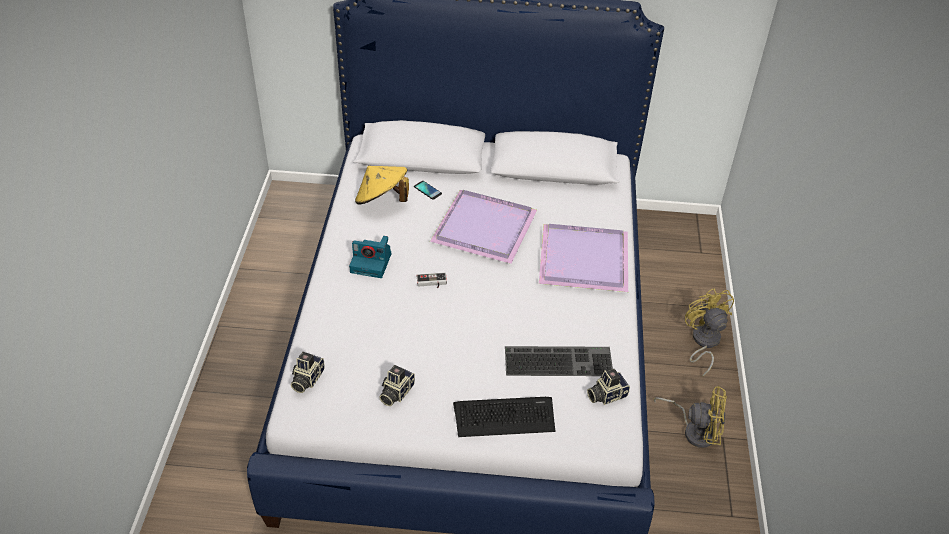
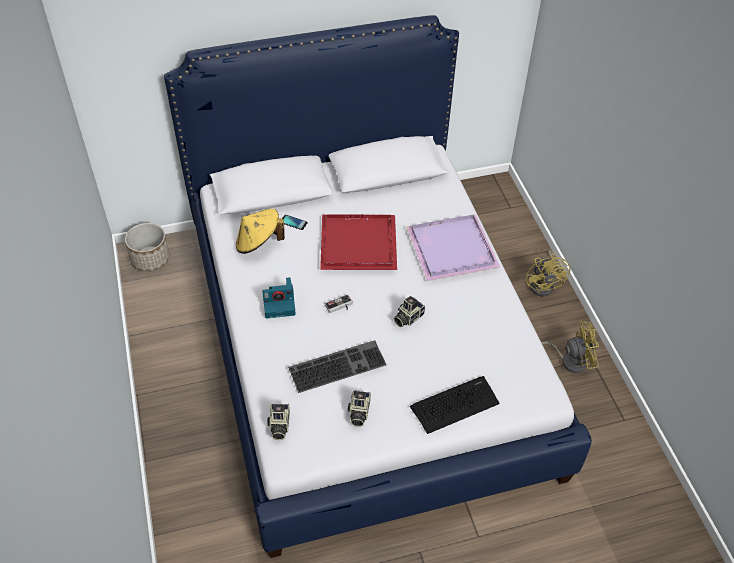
camera: 20 degrees left, 5 degrees up
purple tray [430,190,537,264] -> red tray [320,214,397,270]
keyboard [505,346,613,376] -> keyboard moved to [288,340,386,393]
camera [587,369,630,405] -> camera moved to [394,296,425,327]
yellow fan [685,288,734,377] -> yellow fan turned 150 degrees counterclockwise [525,250,570,296]
none -> planter [125,223,170,272]

